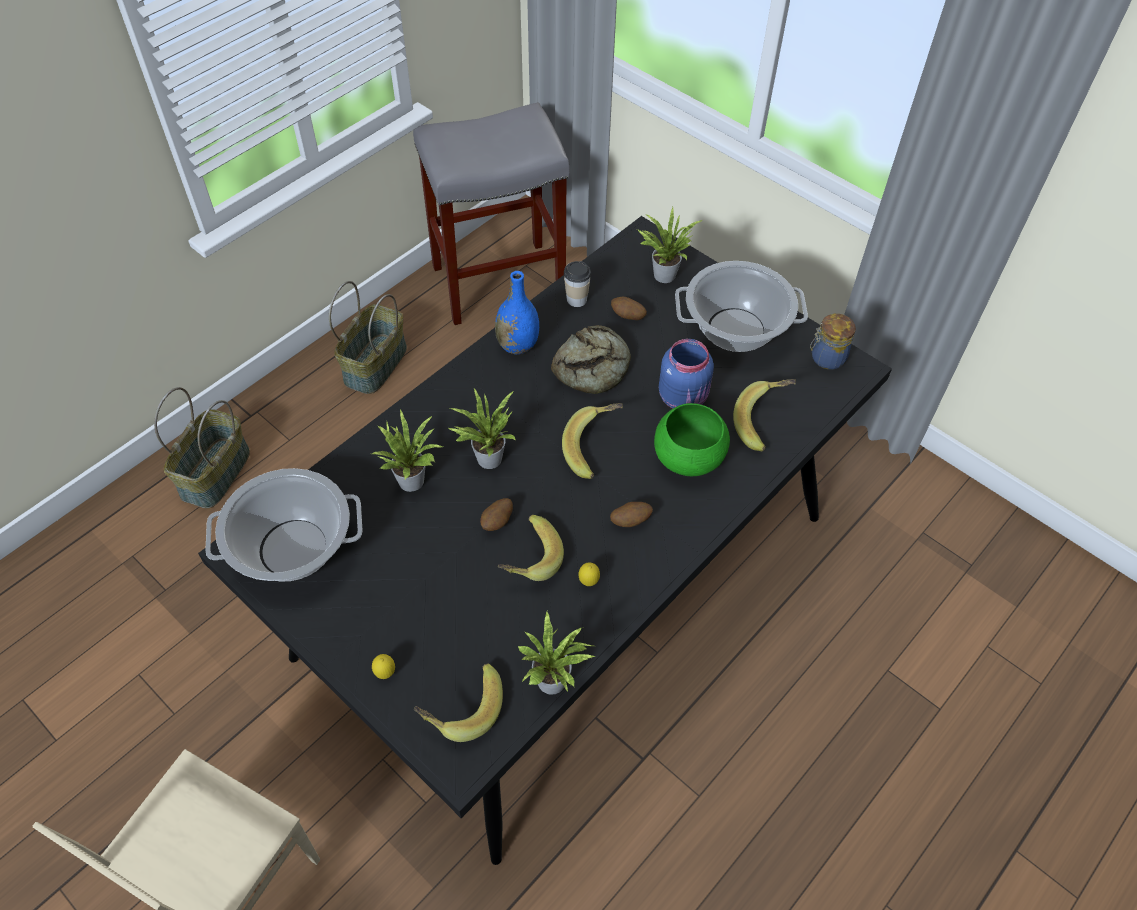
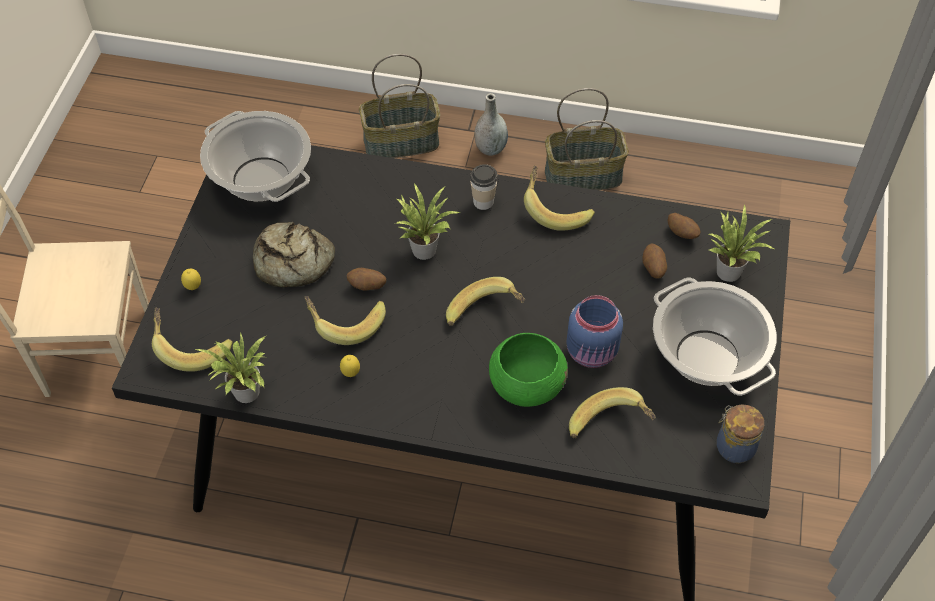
camera: 60 degrees right, 0 degrees up
potted plant [372,410,443,492] -> none
grey stool [413,102,570,325] -> none
blue vase [495,271,539,354] -> banana [524,165,595,231]
bread [551,325,631,394] -> bread moved to [253,222,335,288]
cup [564,261,591,307] -> cup moved to [470,164,498,210]
potato [610,502,653,527] -> potato moved to [668,213,700,239]
none -> grey vase [474,93,508,156]

